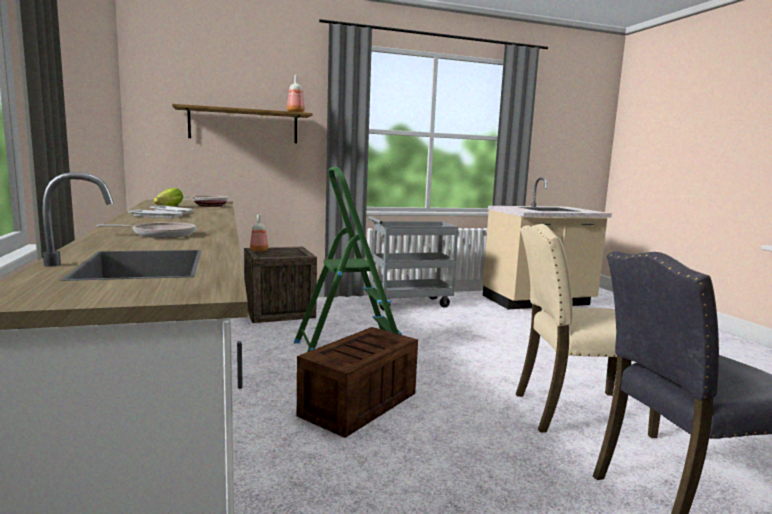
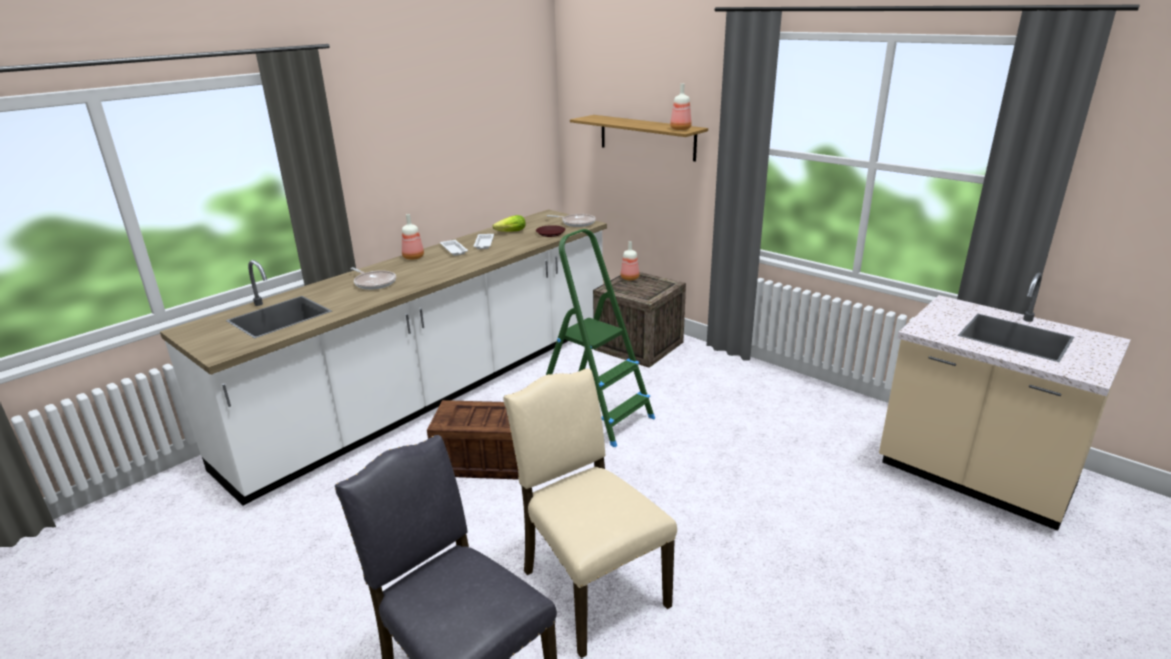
camera: 60 degrees right, 15 degrees up
grey cart [368,216,458,310] -> none
none -> bottle [402,214,424,260]

